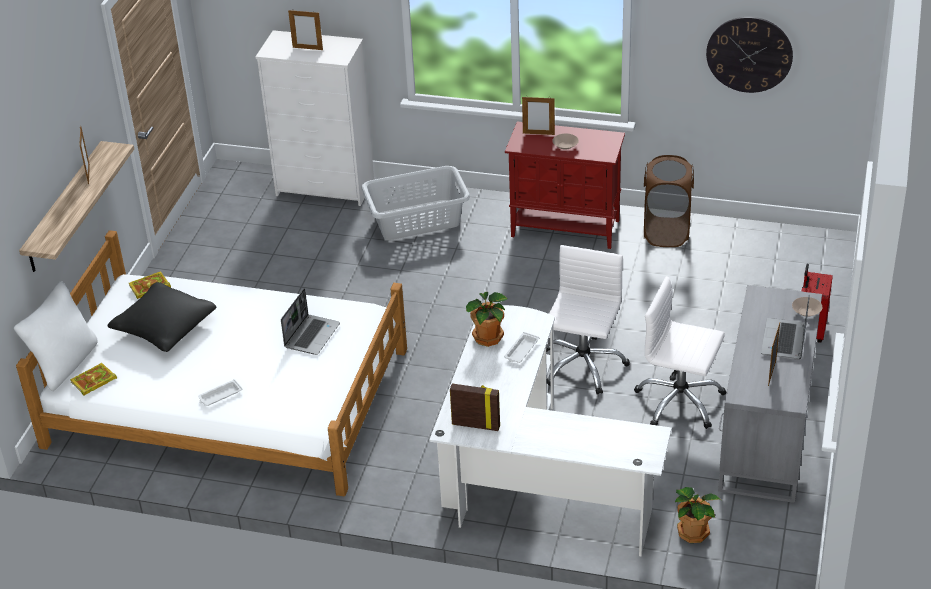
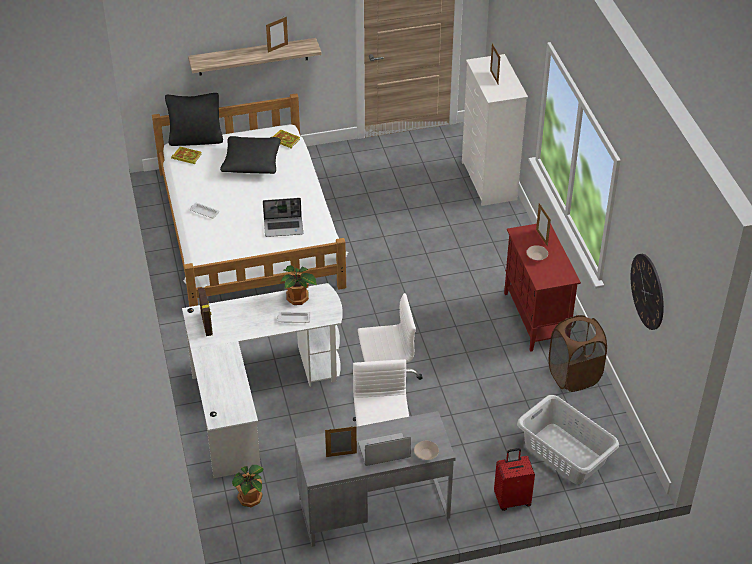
camera: 60 degrees right, 5 degrees up
white pillow [14,281,98,391] -> black pillow [165,93,223,146]
grey laundry basket [361,166,470,240] -> grey laundry basket moved to [517,395,619,484]

